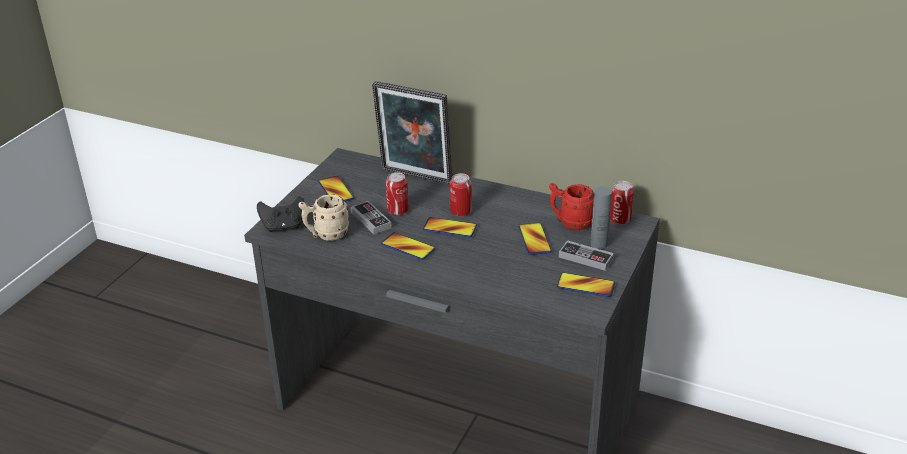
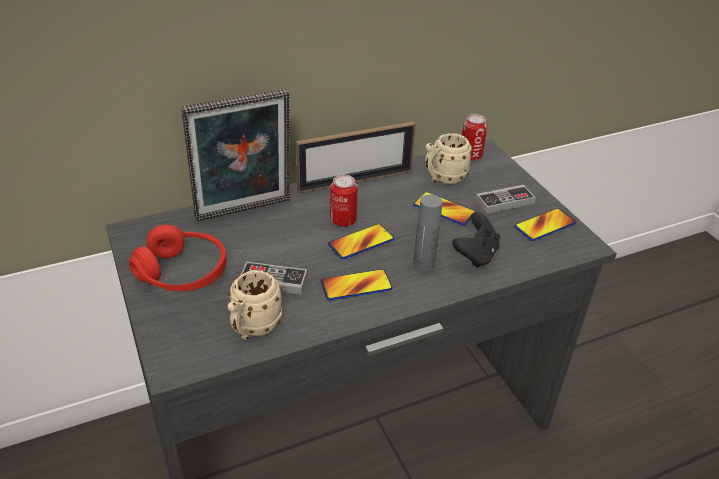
camera: 50 degrees left, 5 degrees up
black game controller [257,196,304,232] -> black game controller moved to [452,212,500,268]
phone [318,176,354,201] -> red headphones [129,225,227,291]
can [386,172,409,215] -> none
red mug [549,183,594,230] -> beige mug [425,133,472,184]
grey bottle [590,187,612,249] -> grey bottle moved to [413,194,443,271]
none -> picture frame [296,121,415,193]

